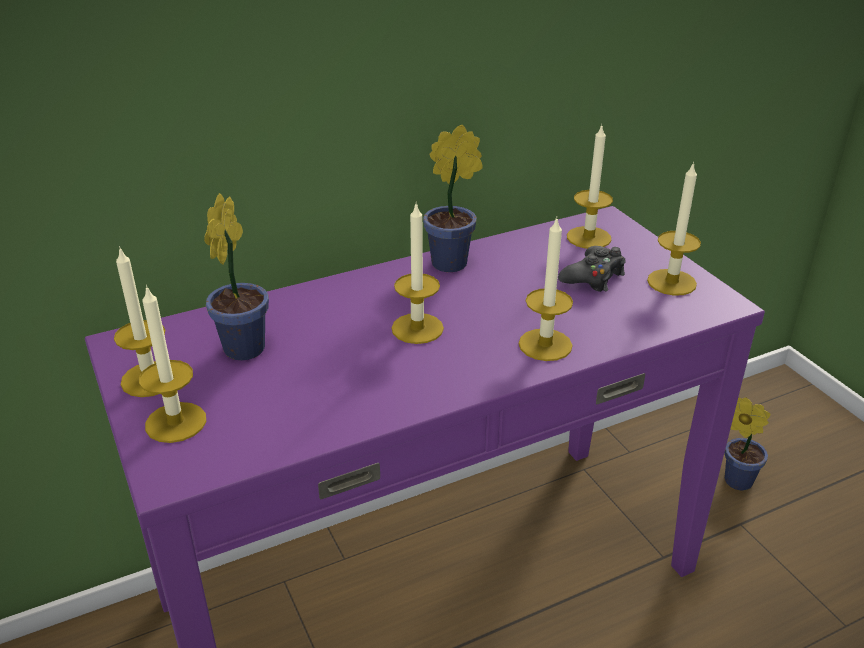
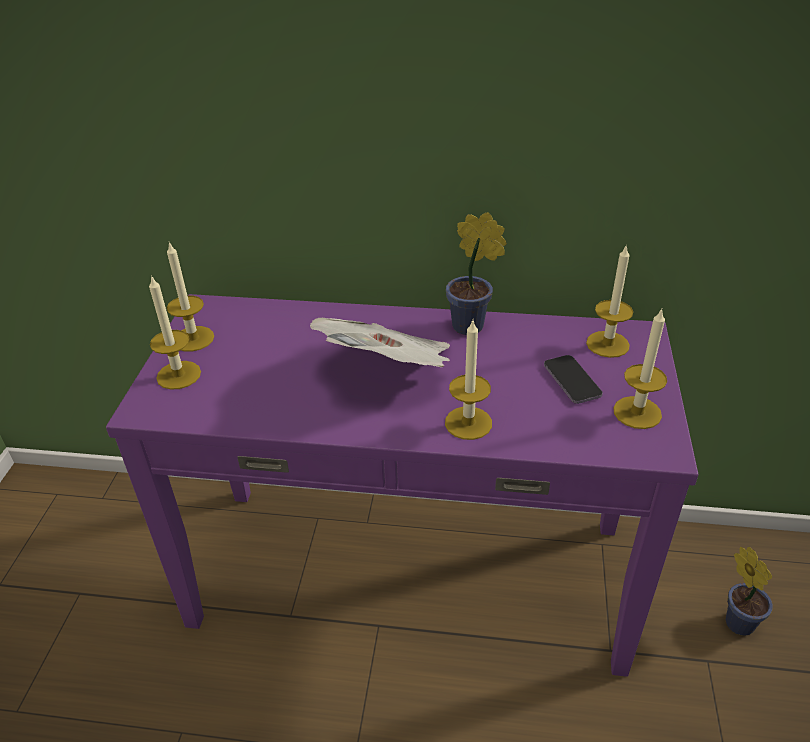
camera: 35 degrees right, 5 degrees up
potted plant [204,193,269,360] -> none
candle [391,203,444,344] -> newspaper [310,318,450,367]
black game controller [558,246,625,292] -> phone [544,355,603,404]

